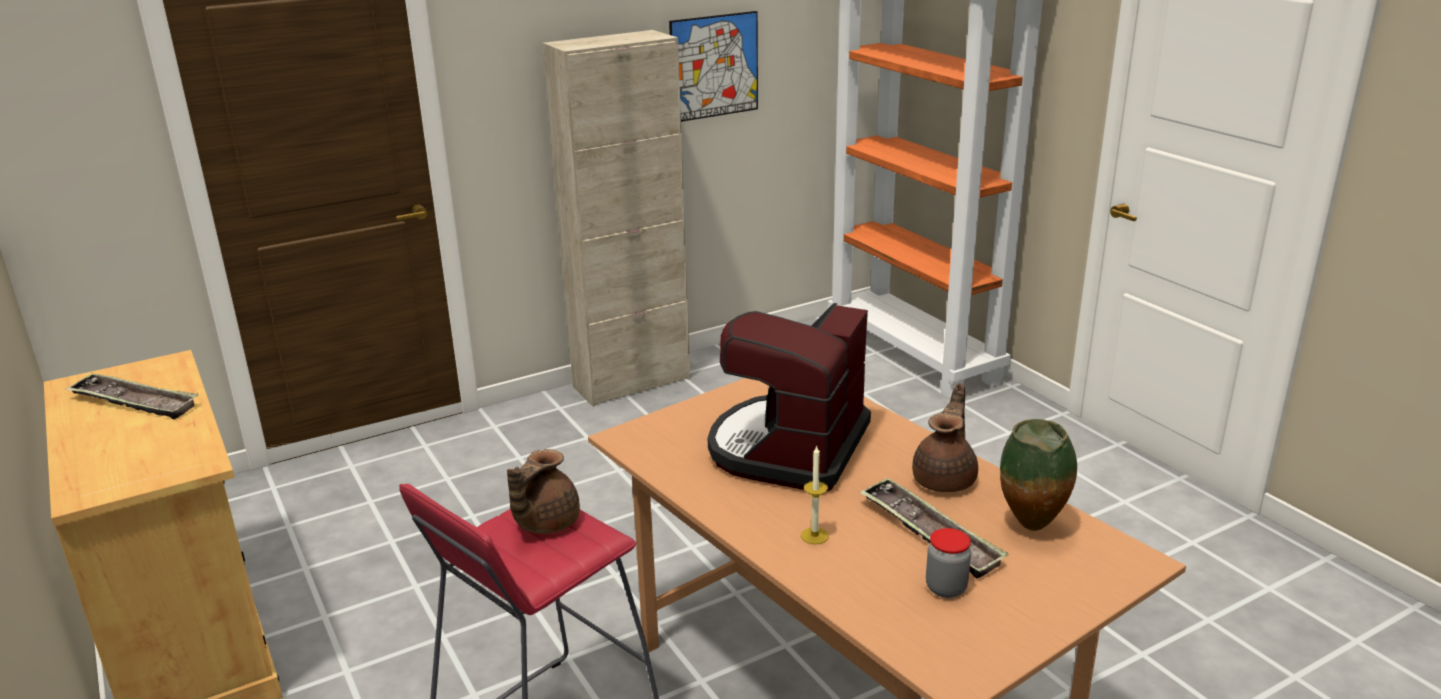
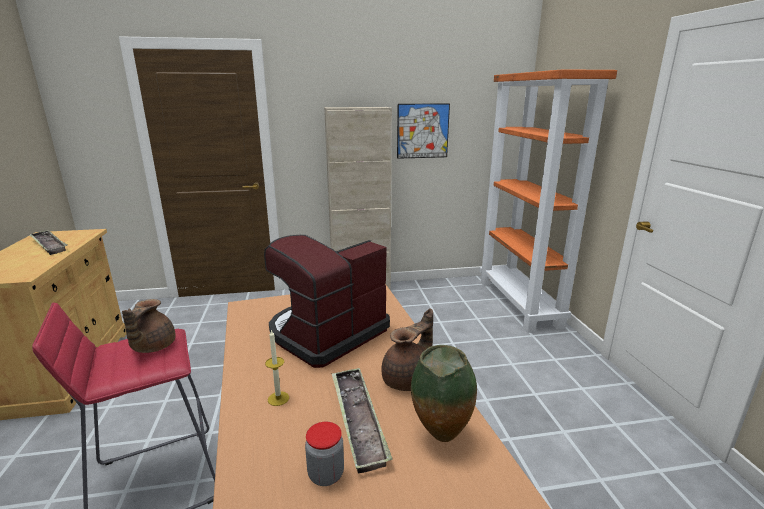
camera: 20 degrees right, 5 degrees down
brown teapot [507,449,580,534] -> brown teapot turned 45 degrees counterclockwise [122,299,176,353]

